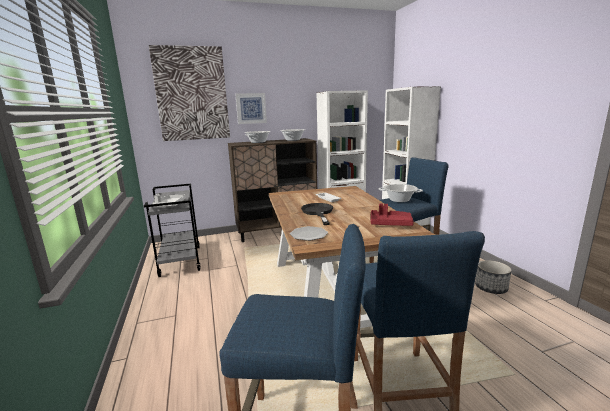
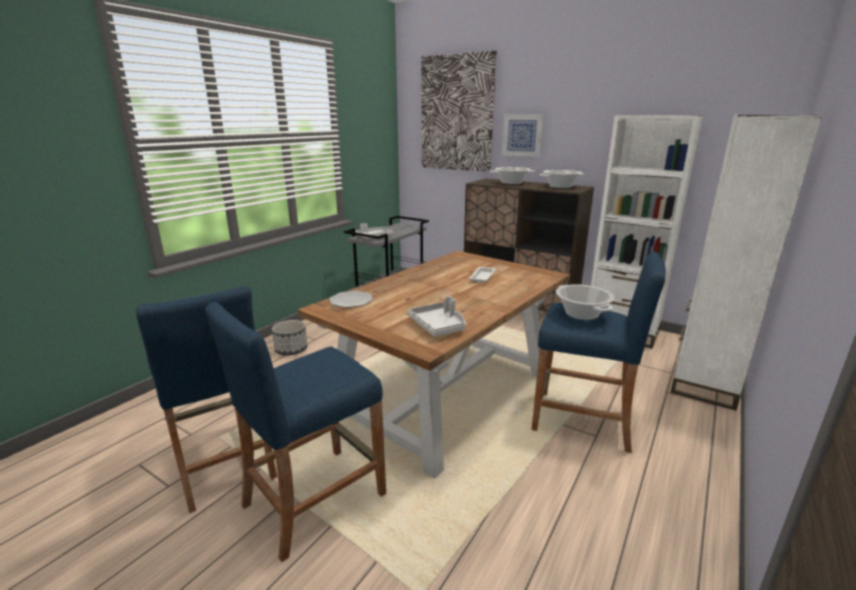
camera: 50 degrees right, 5 degrees up
black frying pan [301,203,333,225] -> none
red tray [371,204,414,226] -> grey tray [408,296,466,337]
planter [475,260,511,294] -> planter moved to [272,320,308,356]

